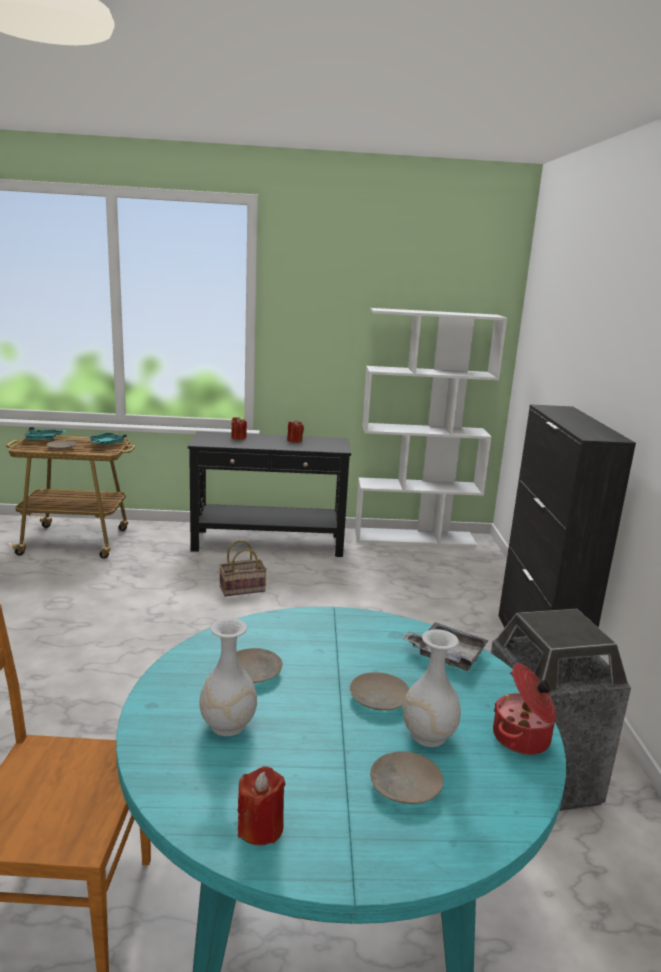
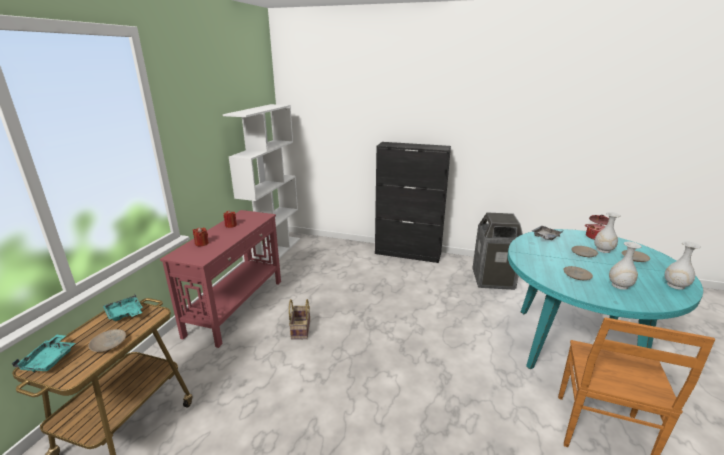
camera: 70 degrees left, 5 degrees up
black console table [188,431,351,557] -> red console table [160,210,281,348]
red candle [237,766,285,845] -> white vase [664,241,701,290]

